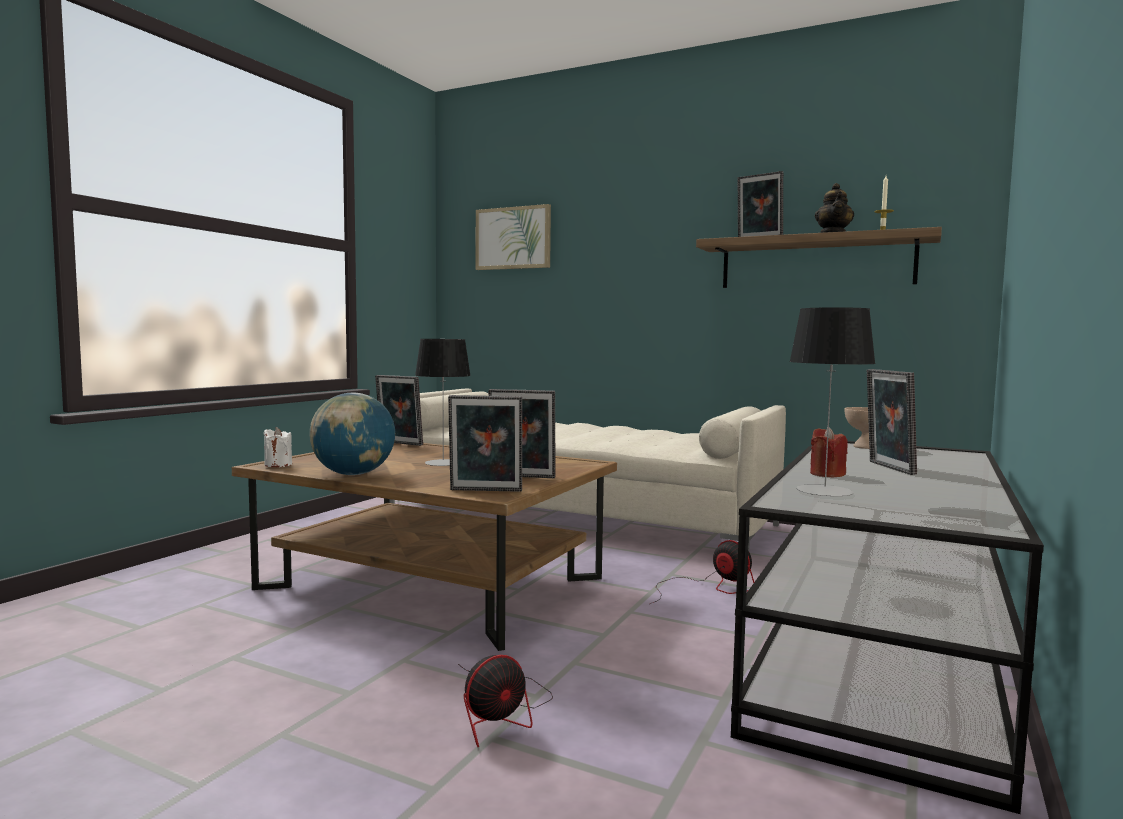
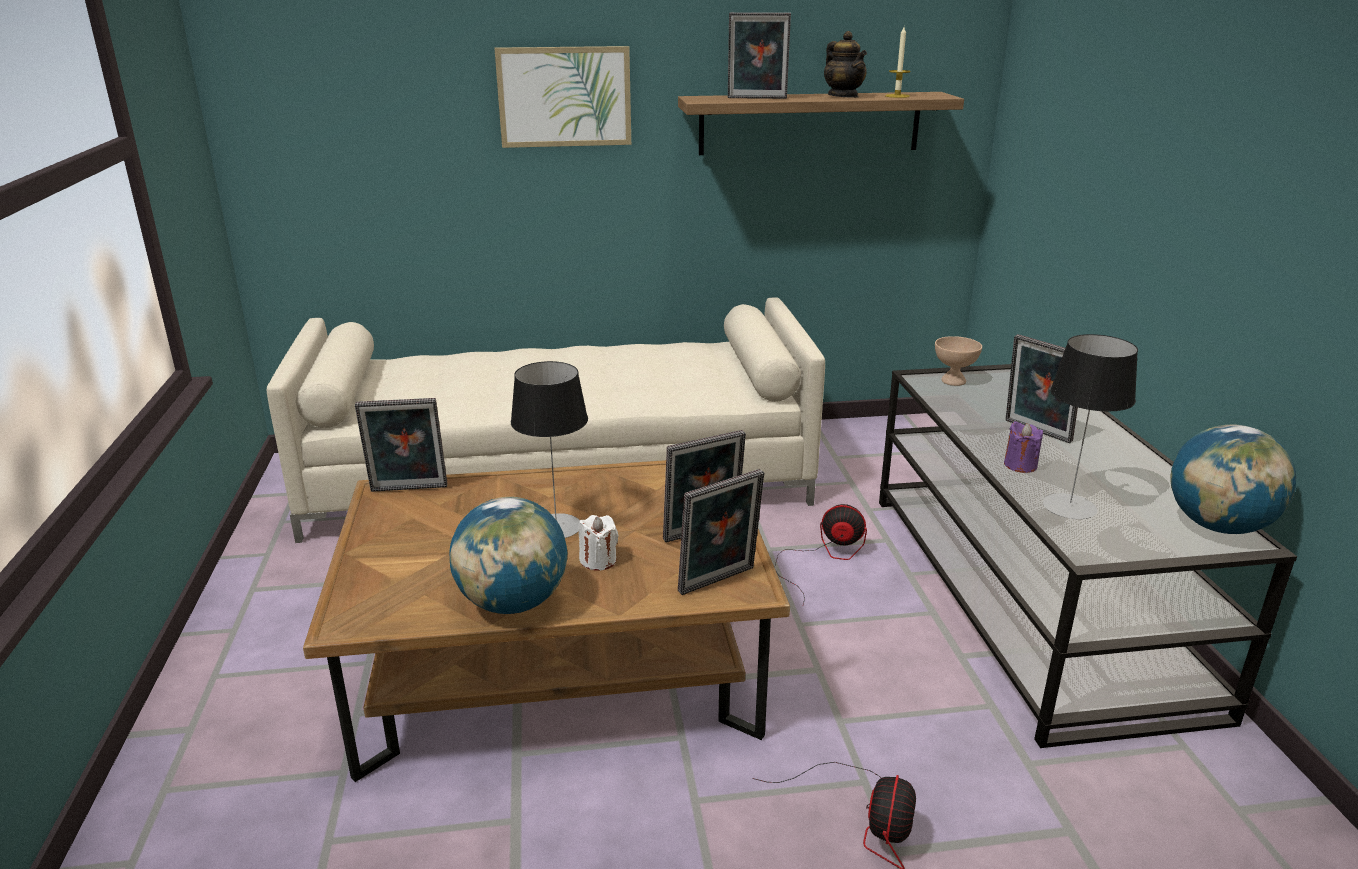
camera: 35 degrees left, 20 degrees up
white candle [263,427,292,467] -> white candle moved to [579,515,618,571]
picture [476,204,551,270] -> picture moved to [494,46,631,148]
red candle [810,427,848,477] -> purple candle [1004,421,1043,473]
none -> globe [1170,425,1296,534]

